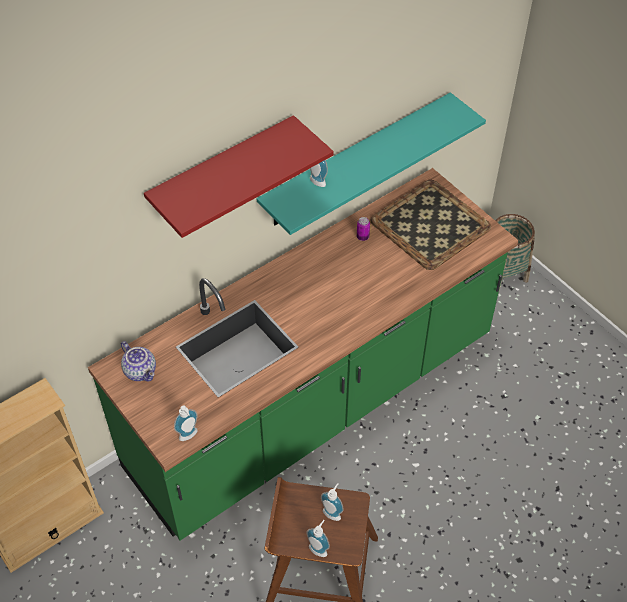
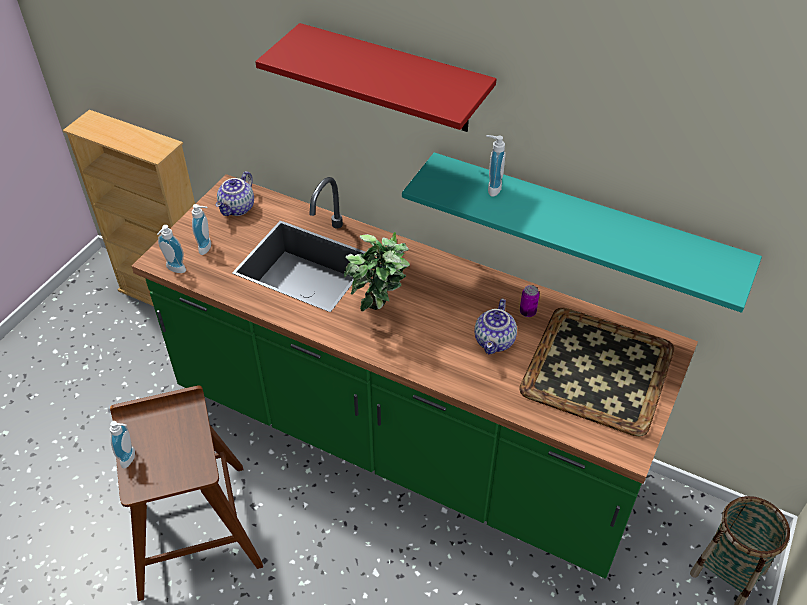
camera: 65 degrees right, 5 degrees down
soap dispenser [321,483,344,521] -> soap dispenser moved to [192,204,211,255]
none -> potted plant [344,232,410,311]
none -> teapot [474,299,517,354]

